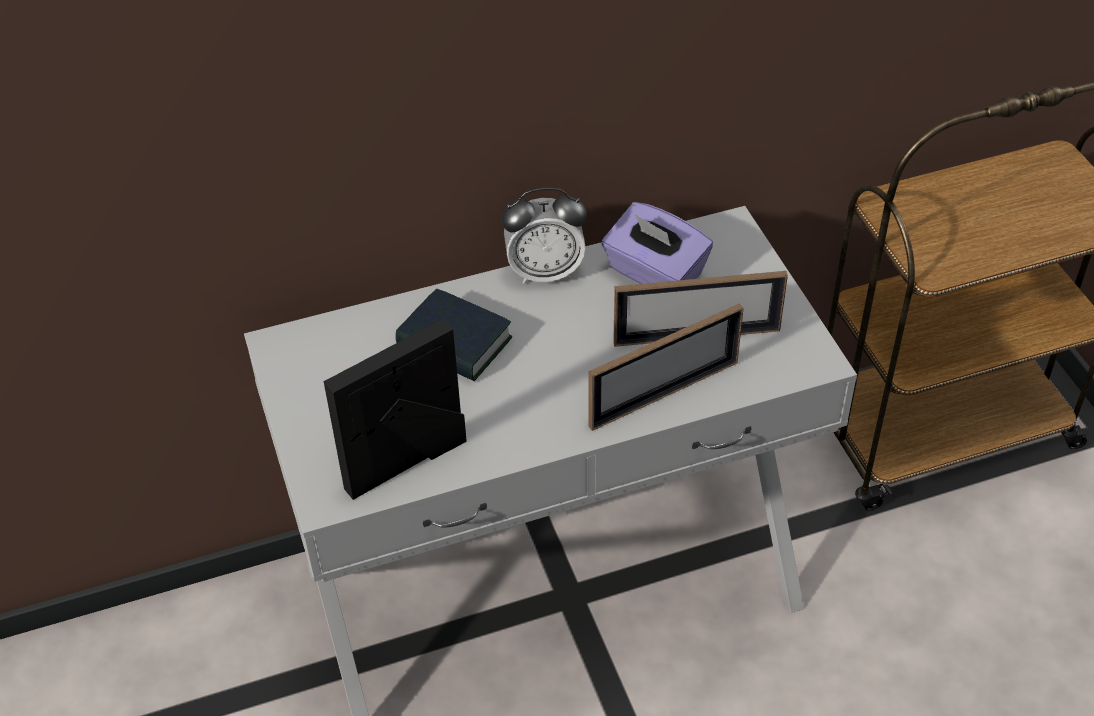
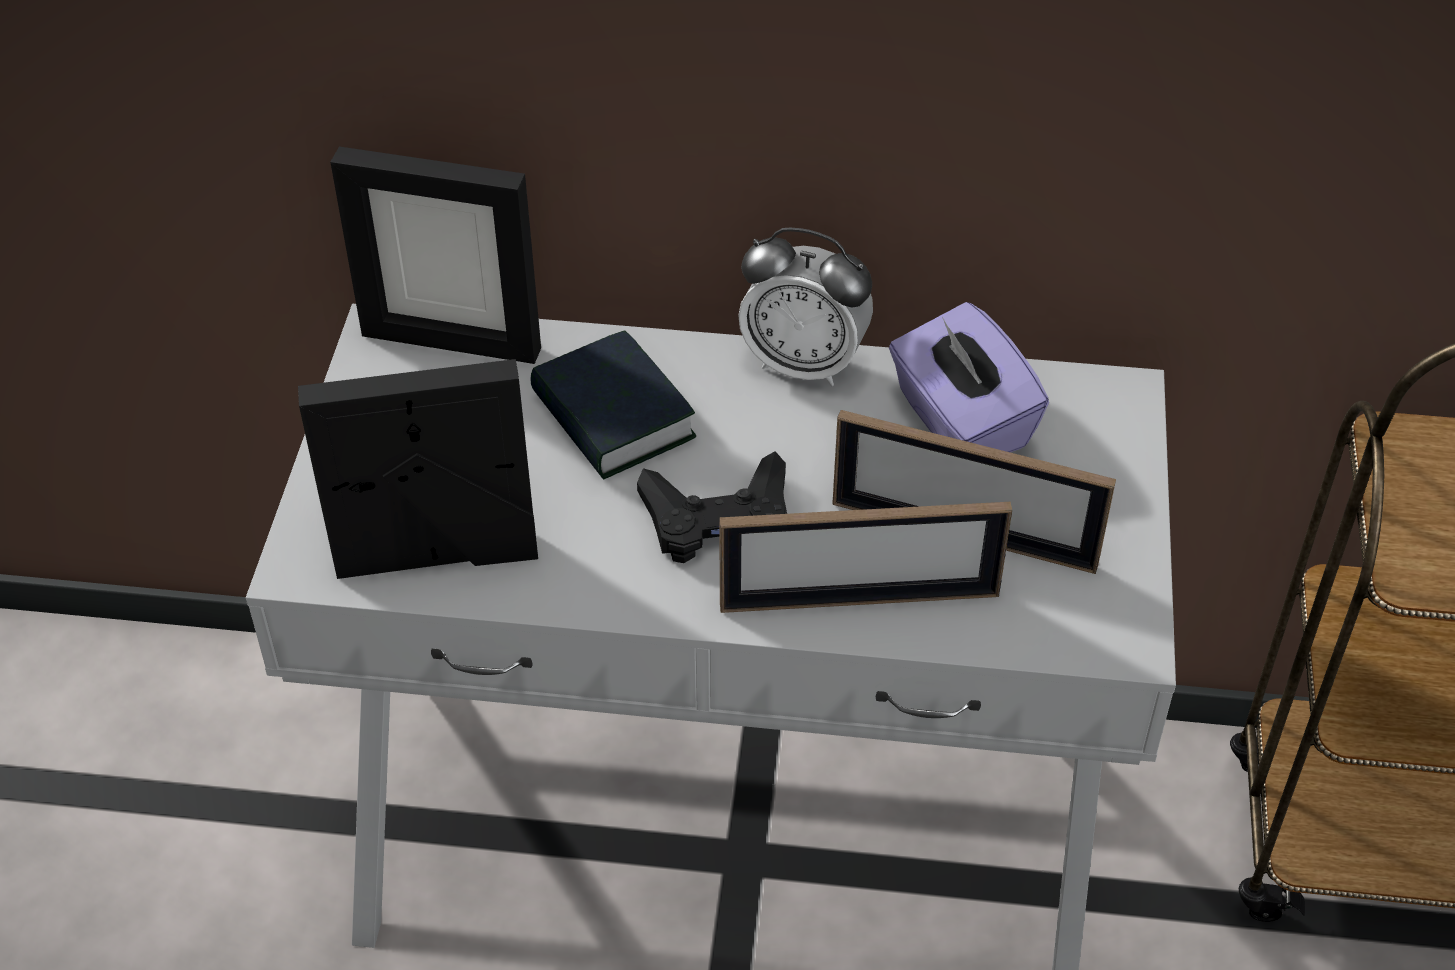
camera: 25 degrees right, 0 degrees up
none -> picture frame [330,146,541,364]
none -> black game controller [637,451,787,563]

